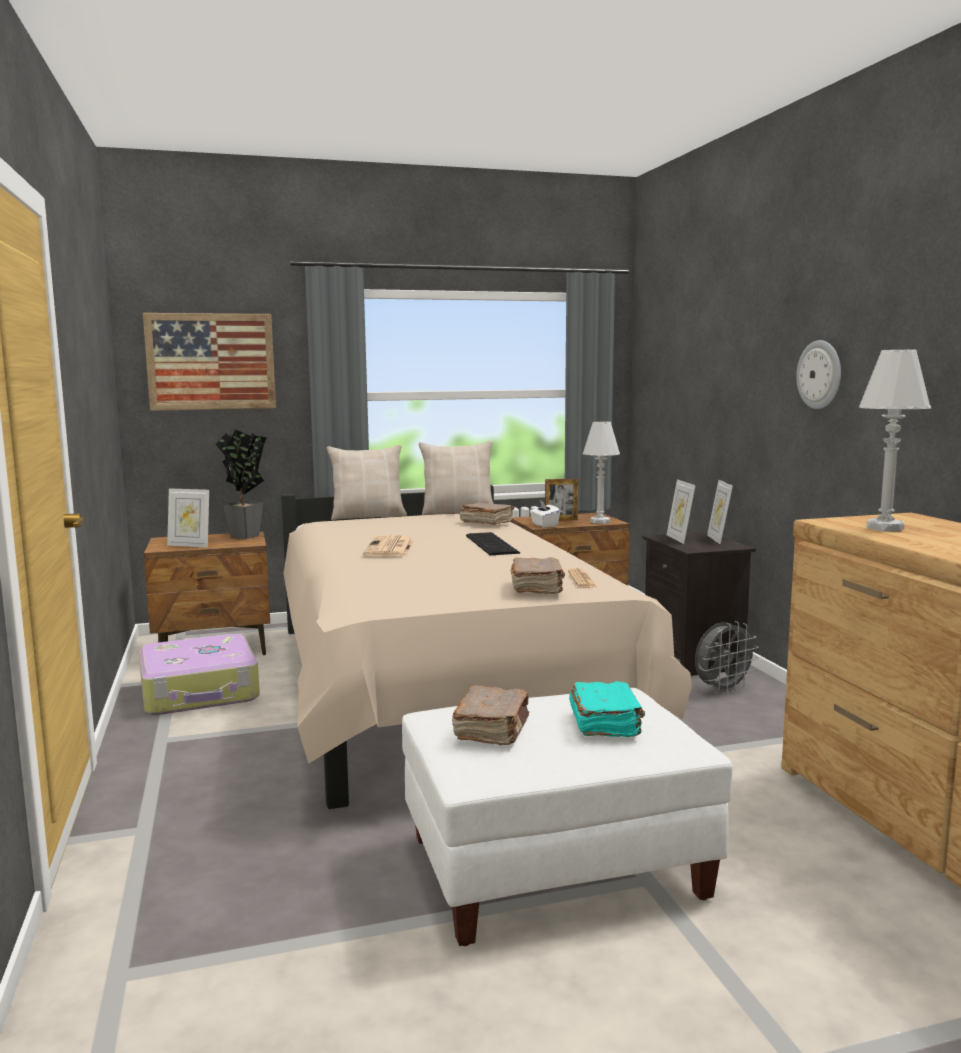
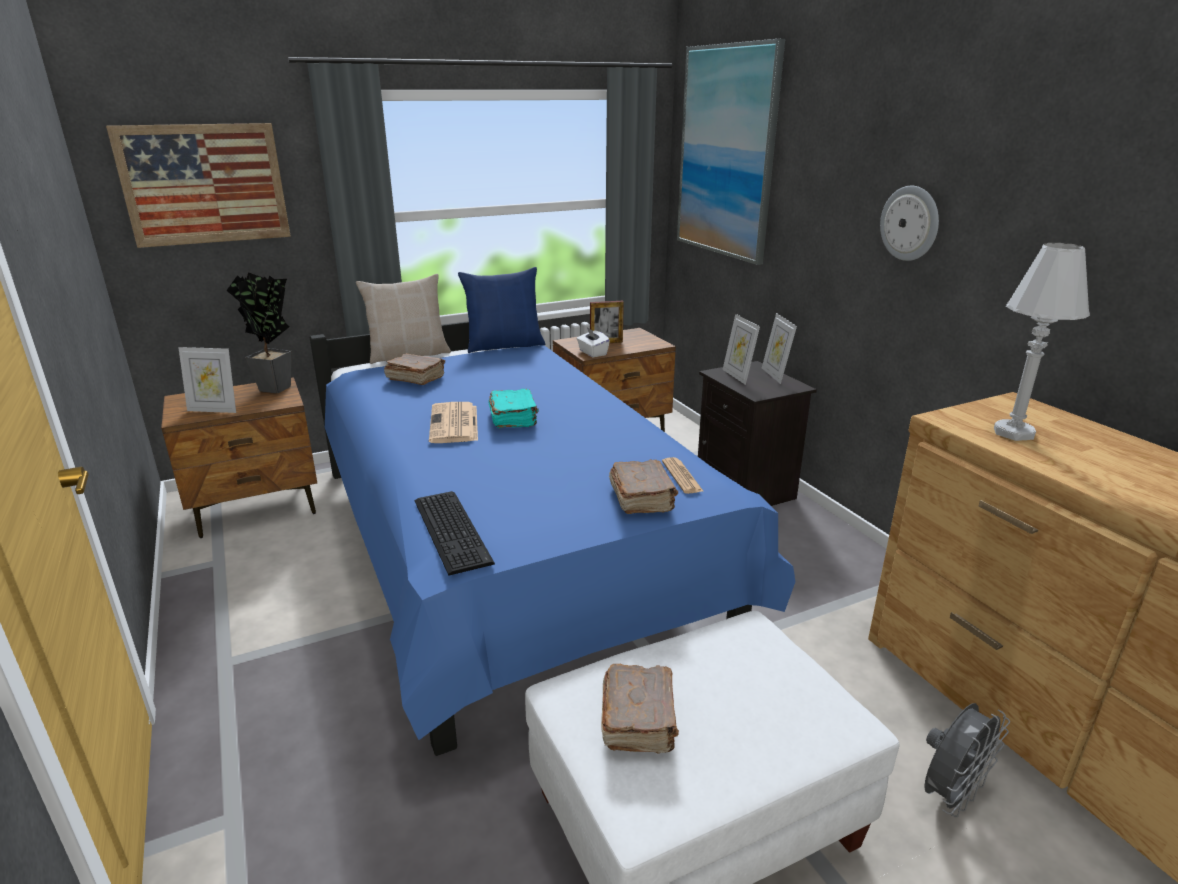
camera: 10 degrees left, 15 degrees up
suitcase [139,634,260,715] -> none
beige bed [281,485,692,809] -> blue bed [310,321,795,756]
beige pillow [419,441,494,515] -> blue pillow [458,267,545,353]
brown book [460,502,514,525] -> brown book moved to [384,353,445,385]
keyboard [466,532,520,555] -> keyboard moved to [415,491,495,575]
turquoise book [569,681,645,737] -> turquoise book moved to [488,388,539,428]
white table lamp [582,421,620,524] -> none
grey fan [695,621,759,695] -> grey fan moved to [924,703,1010,817]
none -> picture [677,39,785,265]

